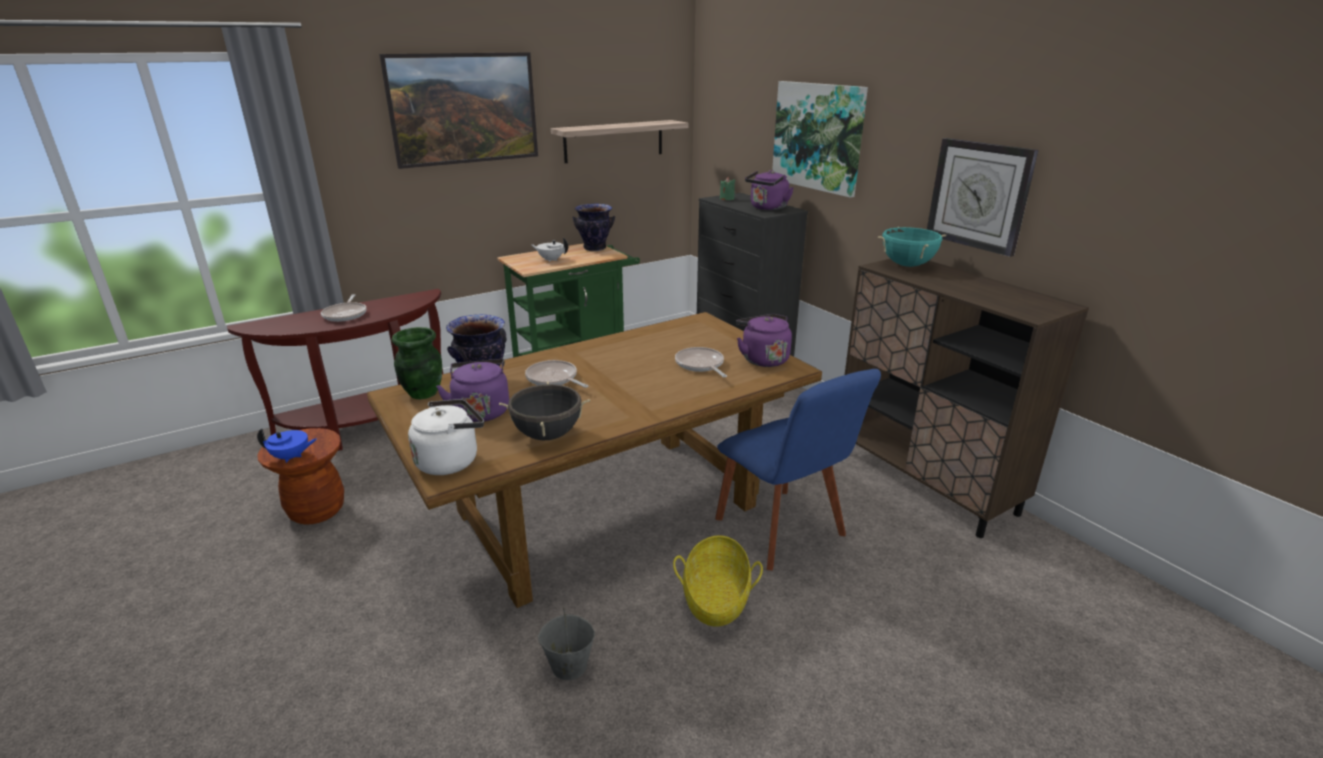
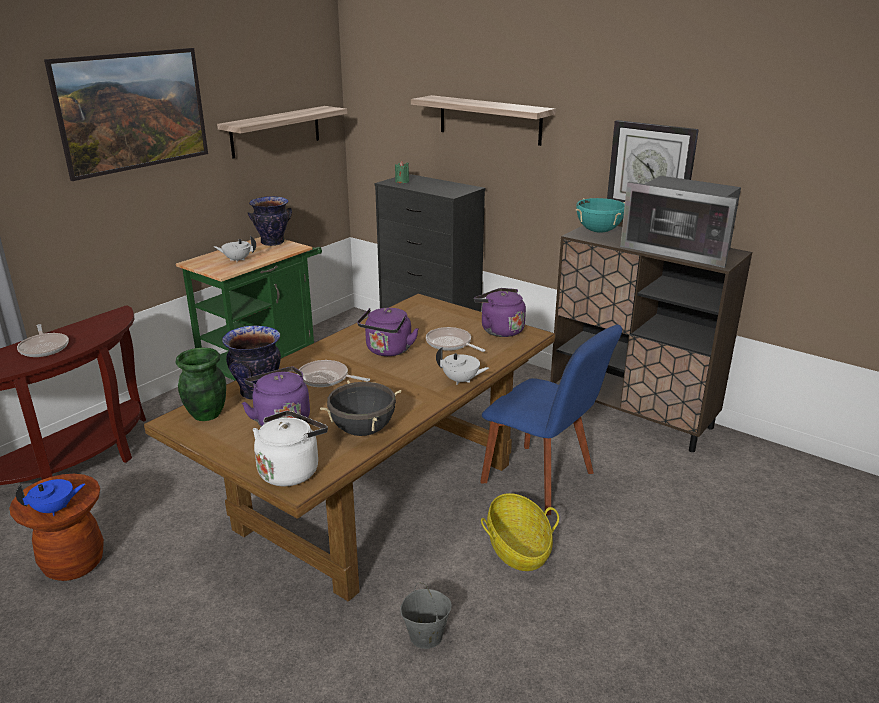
camera: 20 degrees left, 0 degrees up
purple kettle [745,170,794,210] -> purple kettle moved to [357,308,418,356]
picture [772,81,868,198] -> shelf [411,95,556,146]
none -> white teapot [436,347,489,385]
none -> microwave [620,176,741,268]

